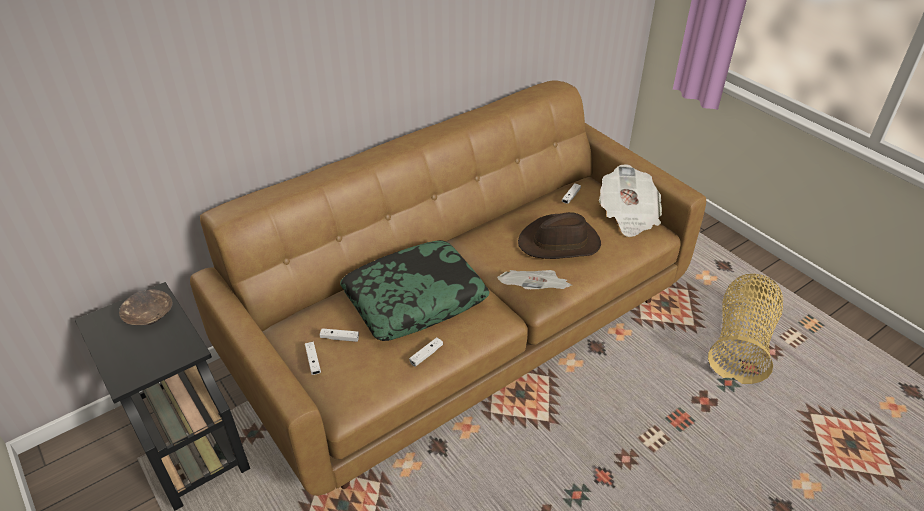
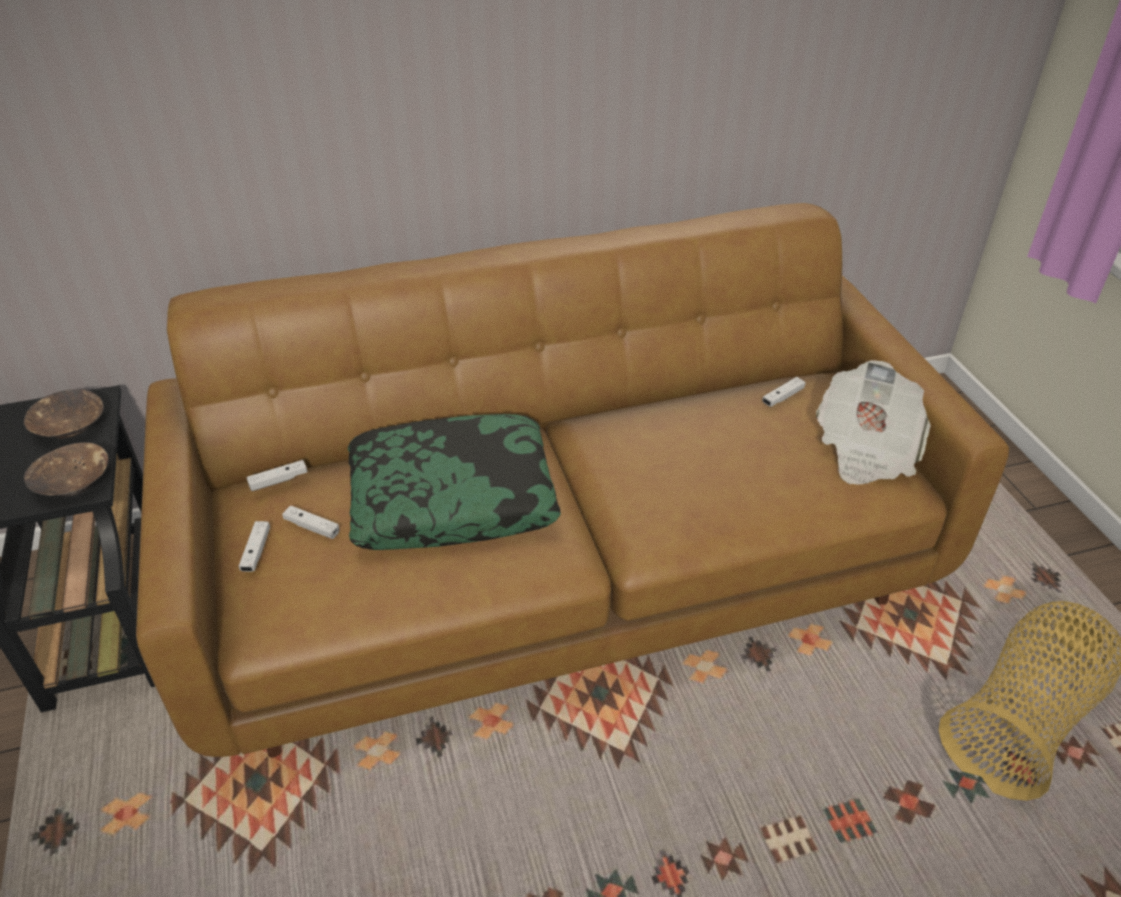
camera: 20 degrees right, 0 degrees up
white game controller [409,337,443,367] -> white game controller moved to [247,460,307,491]
newspaper [498,270,573,289] -> none
brown hat [518,212,601,259] -> none
none -> brown bowl [24,442,109,497]

